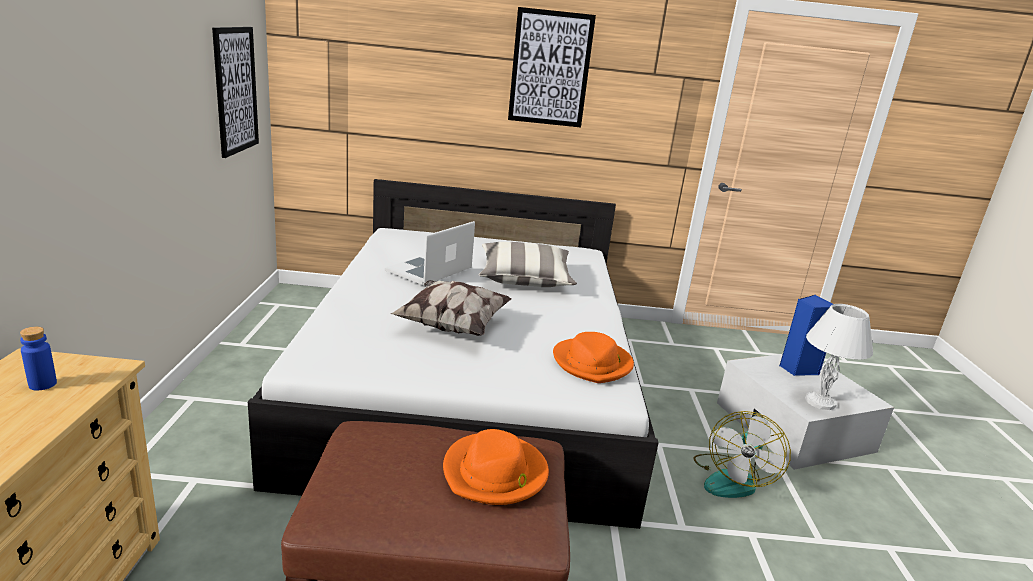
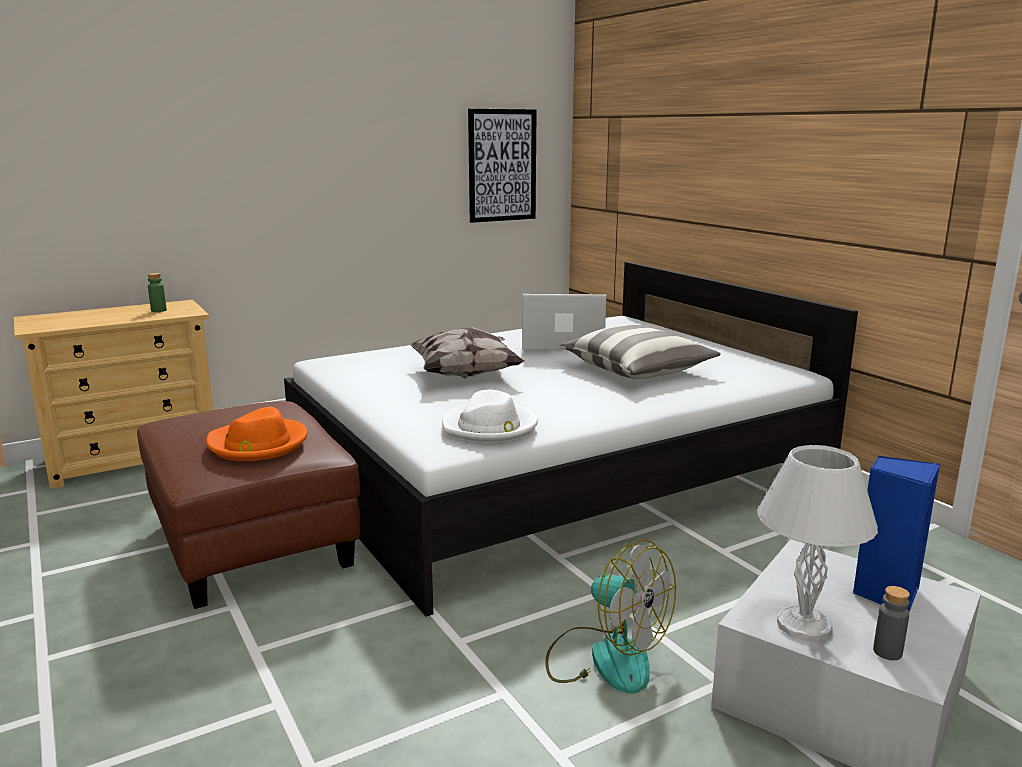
camera: 60 degrees right, 5 degrees down
blue bottle [20,327,57,390] -> green bottle [148,273,167,312]
picture [508,7,596,127] -> none
orange hat [553,332,634,383] -> white hat [442,390,538,443]
fan [694,411,791,498] -> fan turned 135 degrees counterclockwise [545,539,676,694]
none -> grey bottle [873,586,910,660]

